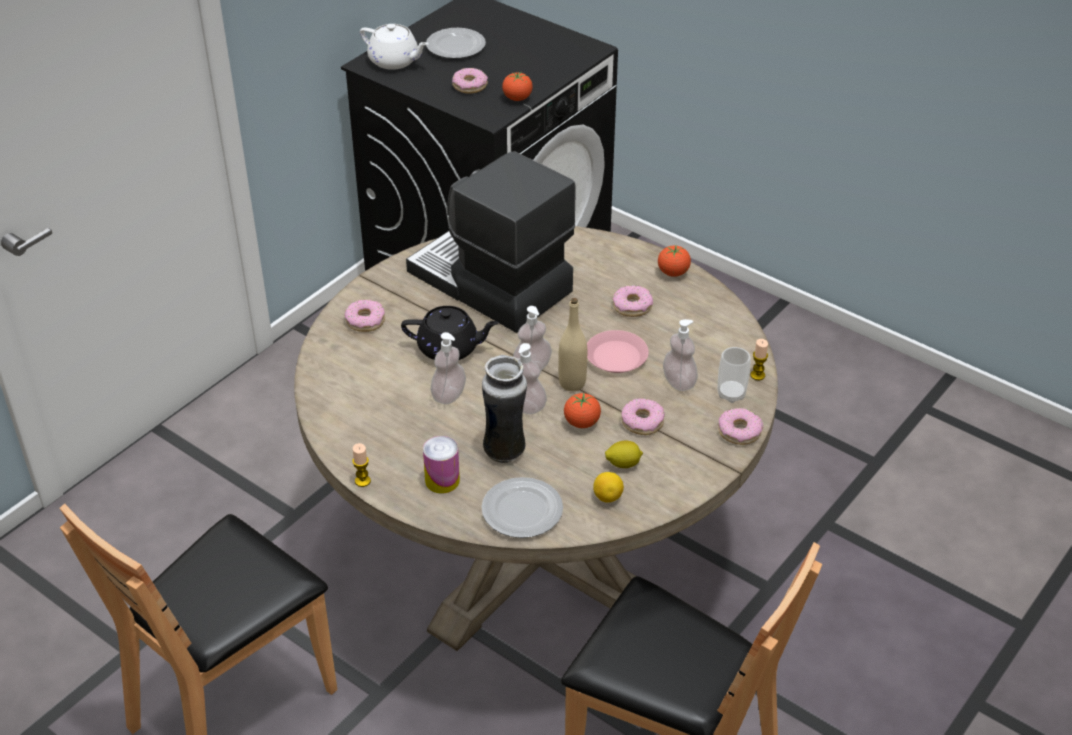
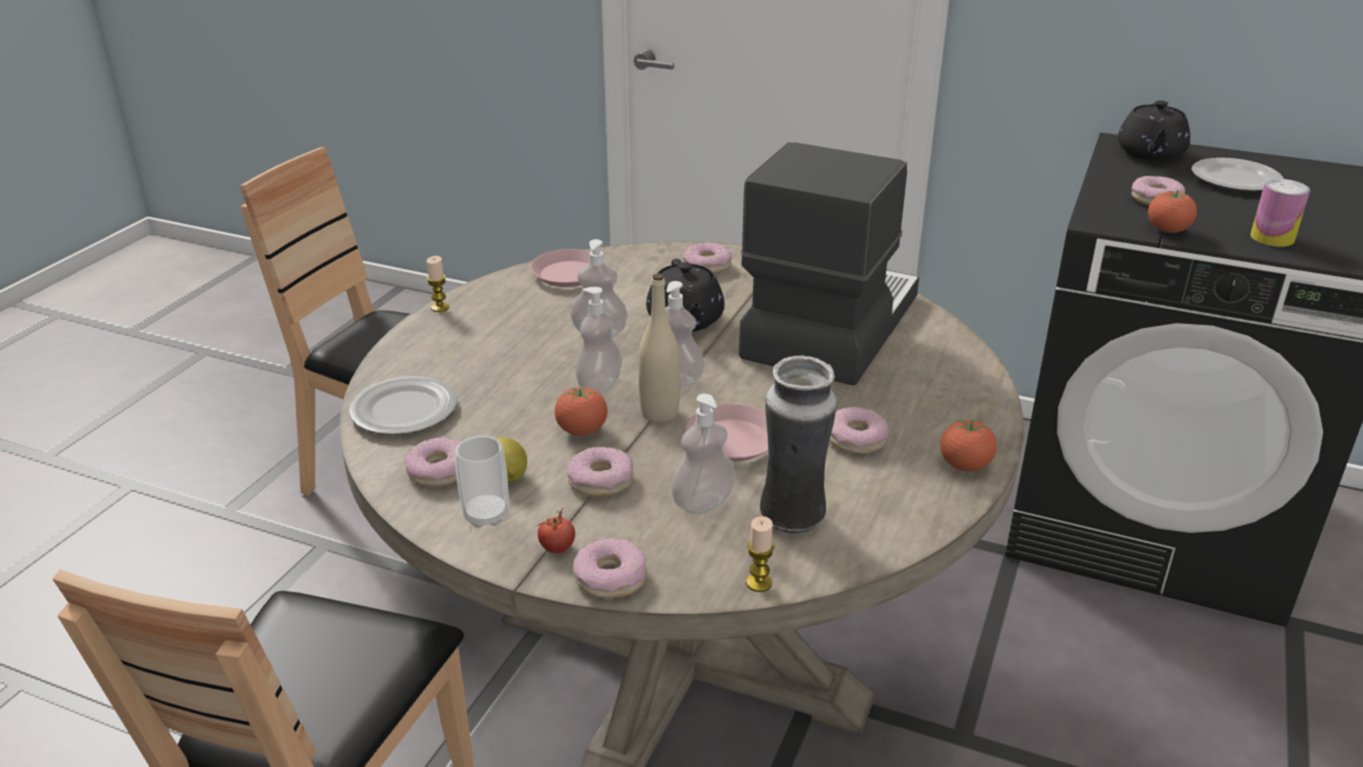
camera: 75 degrees right, 10 degrees down
white teapot [360,24,429,70] -> black teapot [1118,100,1190,161]
can [423,436,460,493] -> can moved to [1250,179,1310,247]
vase [482,355,527,463] -> vase moved to [760,356,837,534]
lemon [593,472,624,503] -> donut [404,437,461,487]
cup [718,347,751,403] -> cup moved to [455,436,509,528]
none -> pink plate [530,249,606,287]
none -> tomato [537,508,575,553]

